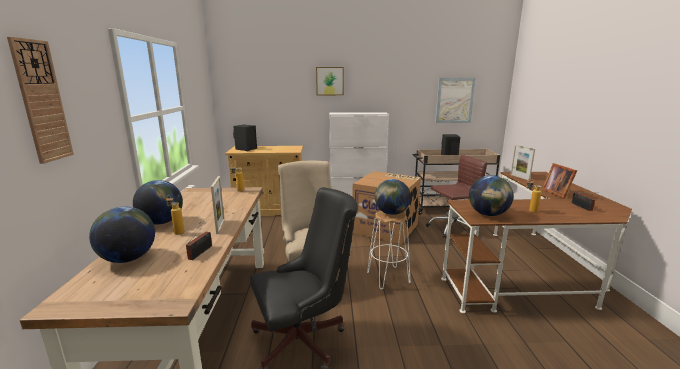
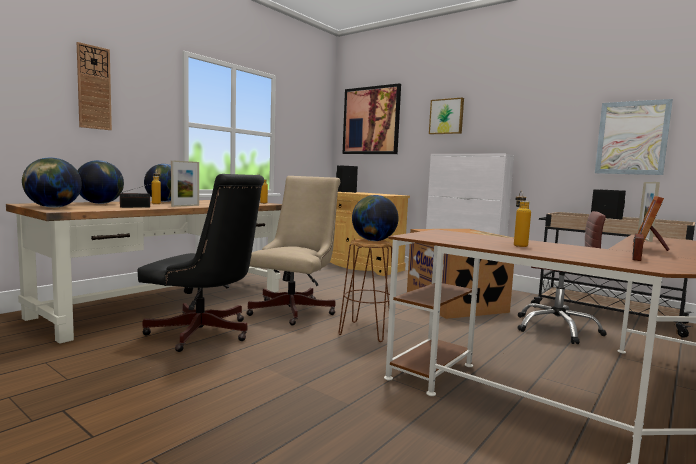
camera: 40 degrees right, 10 degrees down
white stool [367,211,411,289] -> brown stool [339,239,392,342]
globe [469,175,513,216] -> globe moved to [22,158,82,208]
none -> picture [342,83,401,154]

